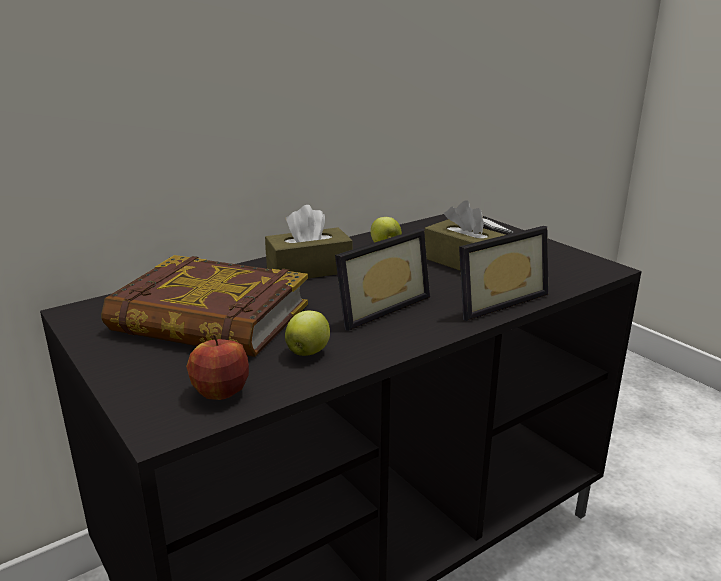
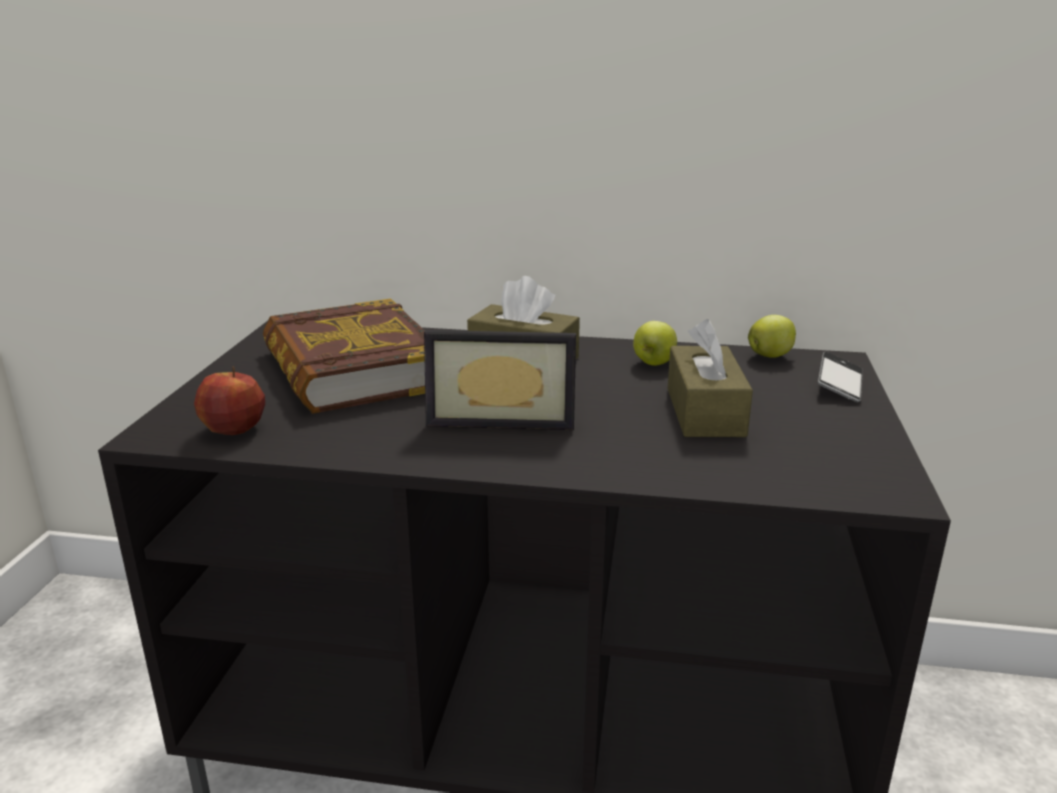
camera: 45 degrees right, 0 degrees up
apple [285,311,330,356] -> apple moved to [748,315,796,358]
picture frame [459,226,549,321] -> none

